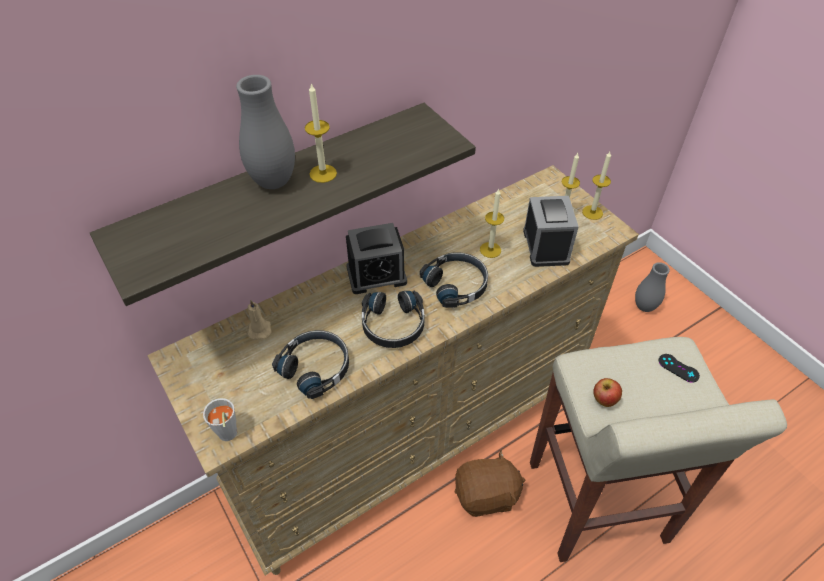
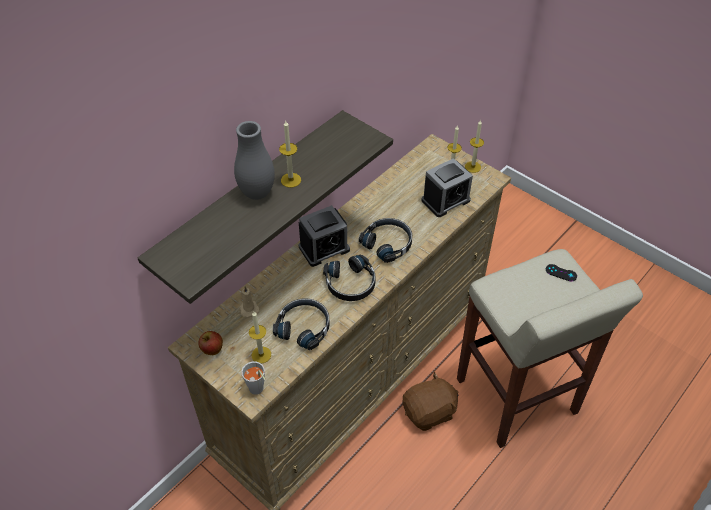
camera: 15 degrees left, 0 degrees up
candle [480,188,504,258] -> candle moved to [249,312,271,363]
alarm clock [523,196,579,267] -> alarm clock turned 75 degrees clockwise [422,158,473,217]
apple [594,378,622,407] -> apple moved to [198,331,223,355]
grey vase [635,262,670,312] -> none

